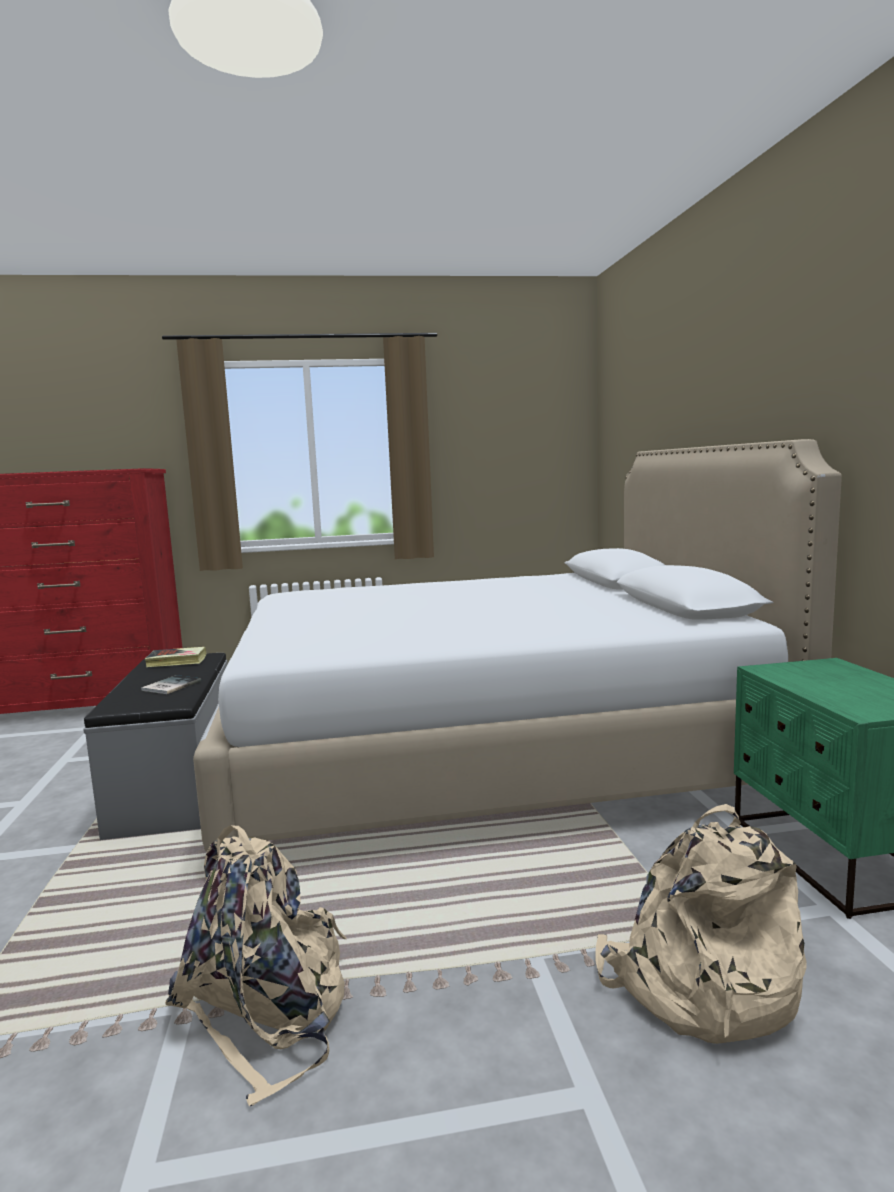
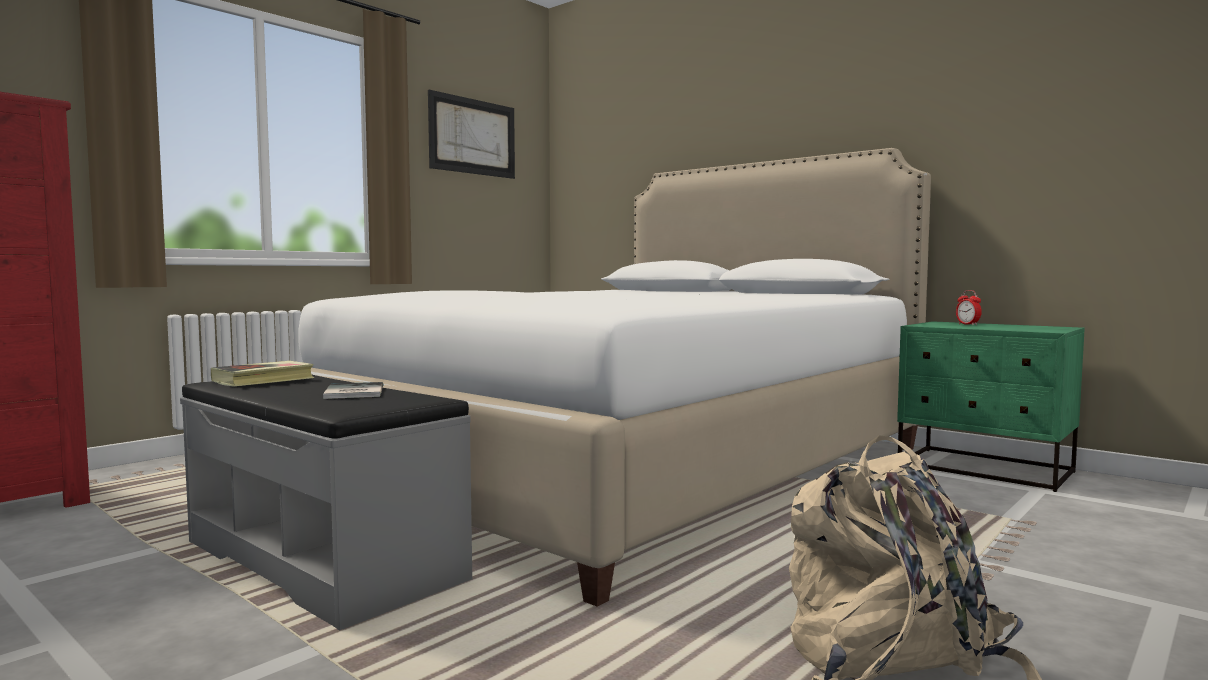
camera: 40 degrees left, 5 degrees down
beige backpack [595,804,807,1044] -> none
none -> picture [428,90,515,179]
none -> alarm clock [956,290,982,325]

